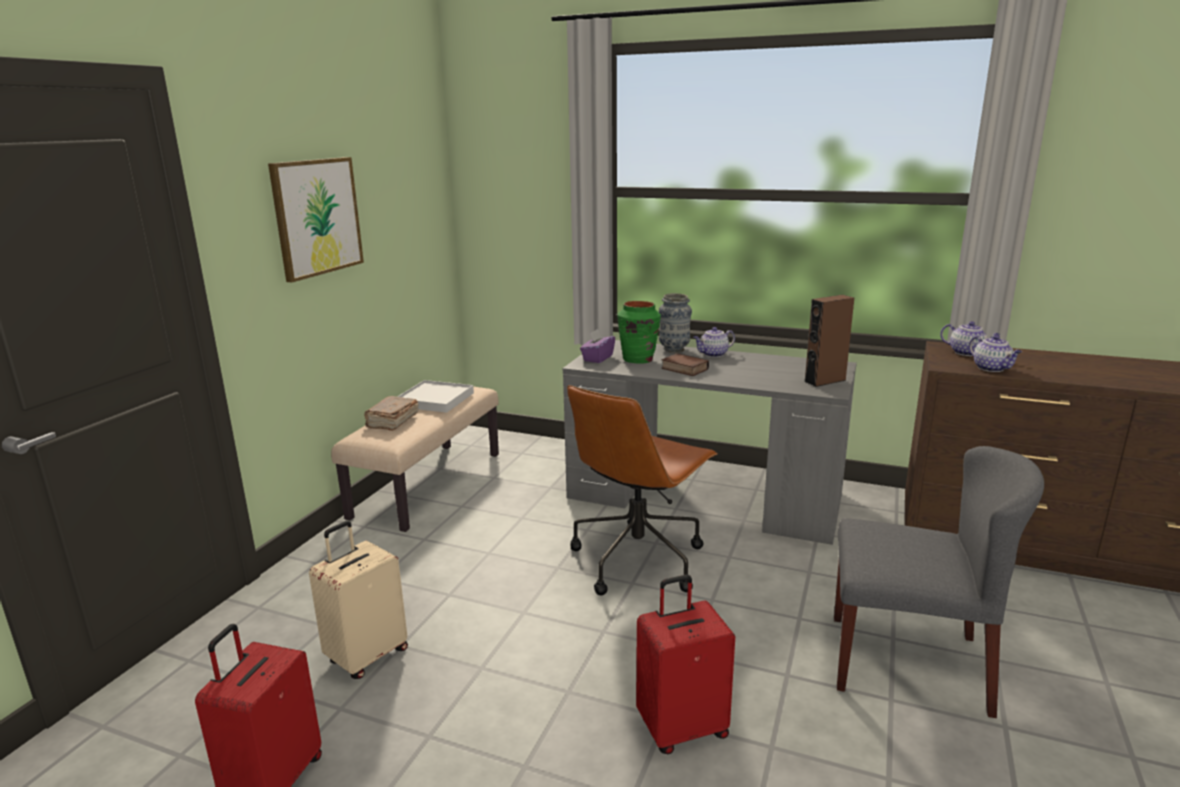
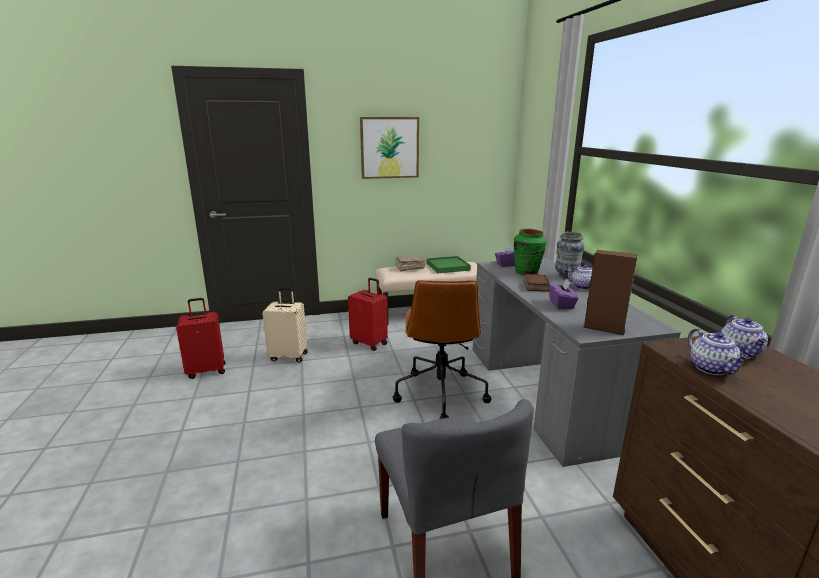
camera: 55 degrees right, 0 degrees up
white tray [397,380,474,413] -> green tray [427,256,471,273]
brown office chair [567,385,718,595] -> brown office chair turned 90 degrees counterclockwise [393,280,491,419]
red suitcase [636,575,735,754] -> red suitcase moved to [348,278,388,351]
teapot [969,335,1022,372] -> teapot turned 45 degrees counterclockwise [688,328,750,375]
none -> purple tissue box [549,278,579,309]

